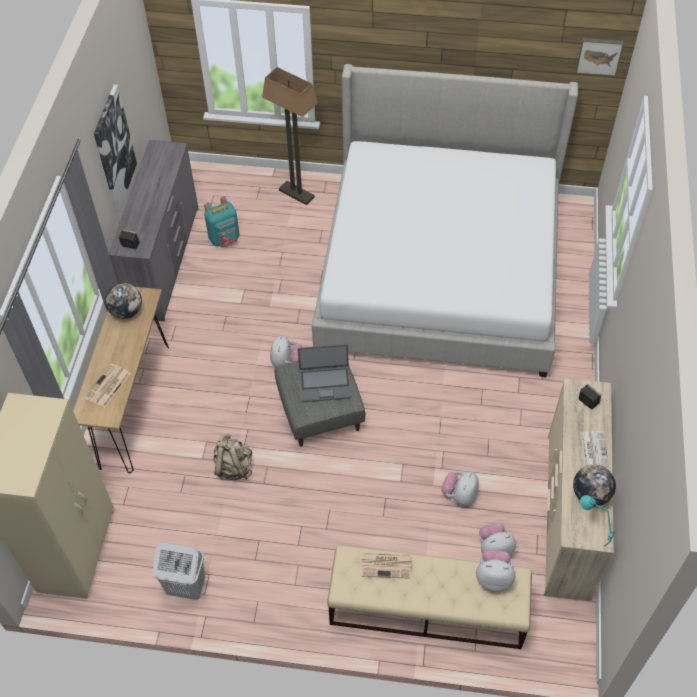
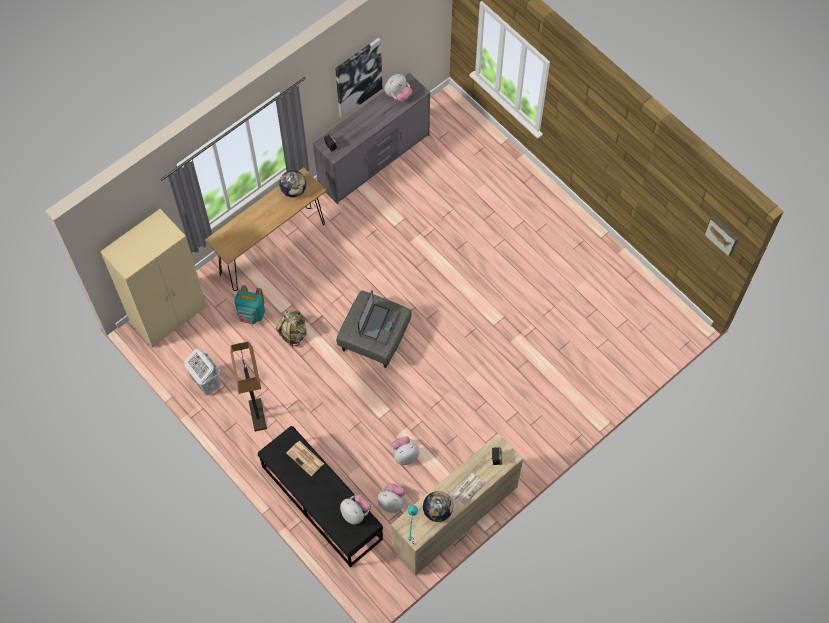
camera: 40 degrees right, 10 degrees up
newspaper [84,363,131,408] -> none
turquoise backpack [204,196,240,246] -> turquoise backpack moved to [235,285,265,324]
floor lamp [262,67,318,205] -> floor lamp moved to [230,341,267,432]
plush toy [270,336,302,367] -> plush toy moved to [384,74,412,102]
laptop [298,344,352,402] -> laptop turned 105 degrees counterclockwise [358,290,400,345]
bed [312,64,578,377] -> none
beige bench [327,545,532,649] -> black bench [258,426,383,567]

